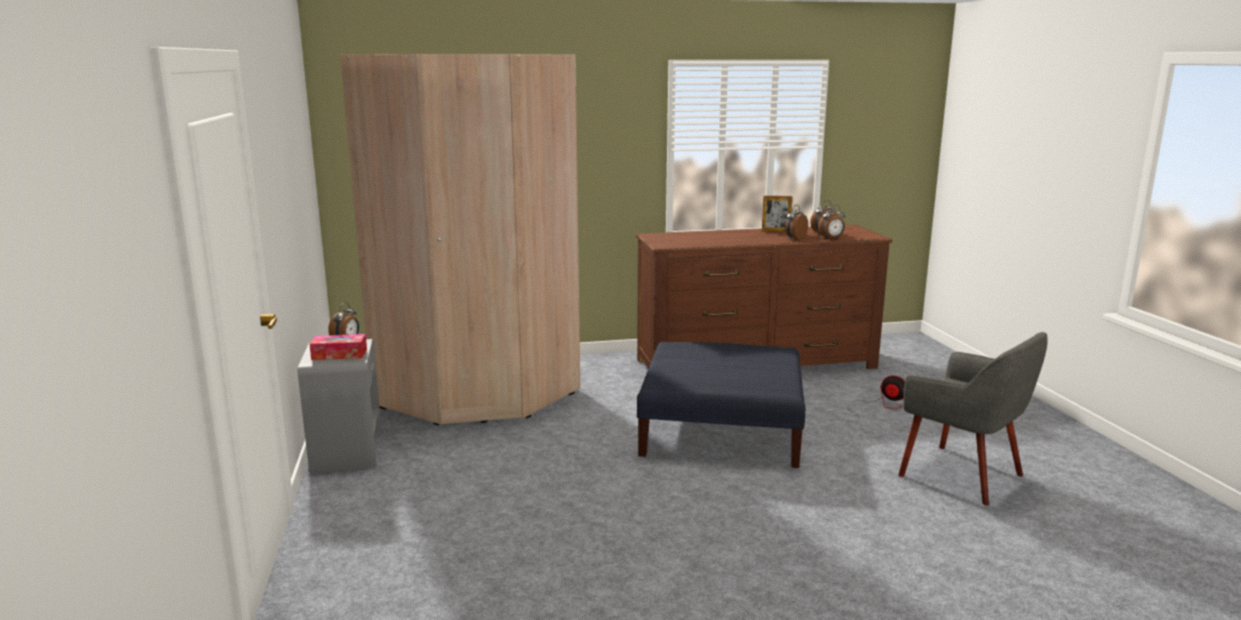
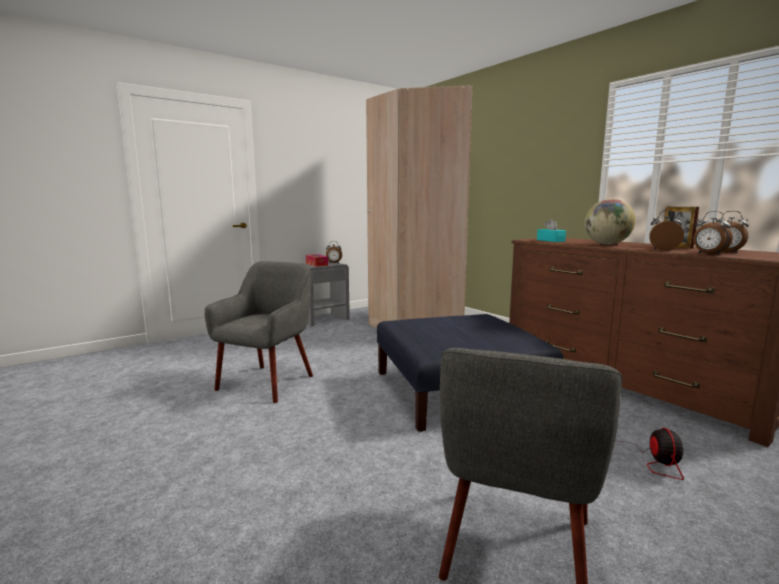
camera: 65 degrees right, 5 degrees down
none -> grey armchair [205,261,313,403]
none -> turquoise tissue box [537,219,566,242]
none -> globe [585,199,635,245]

